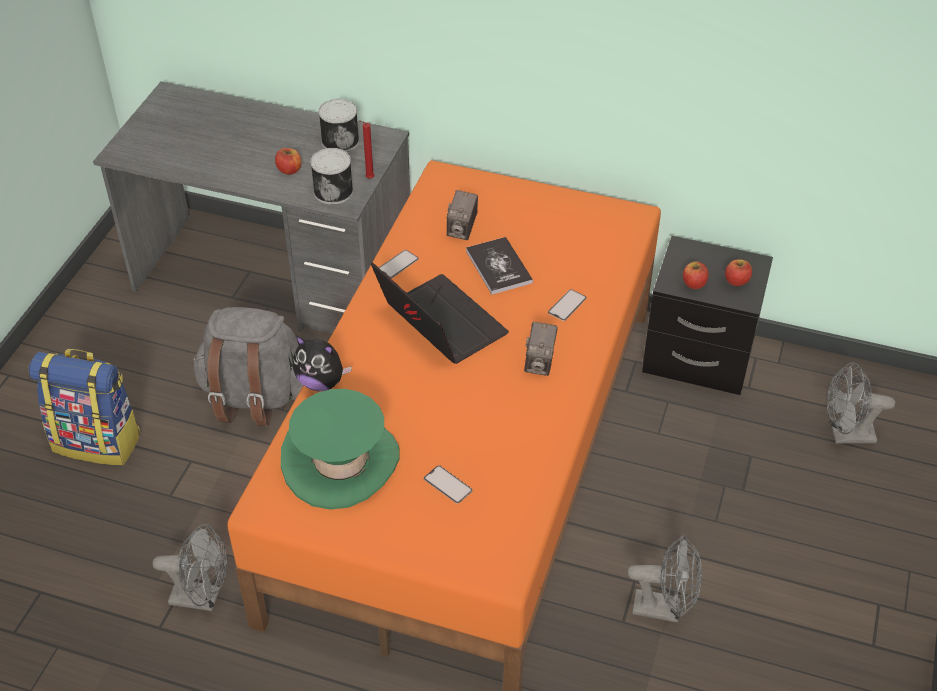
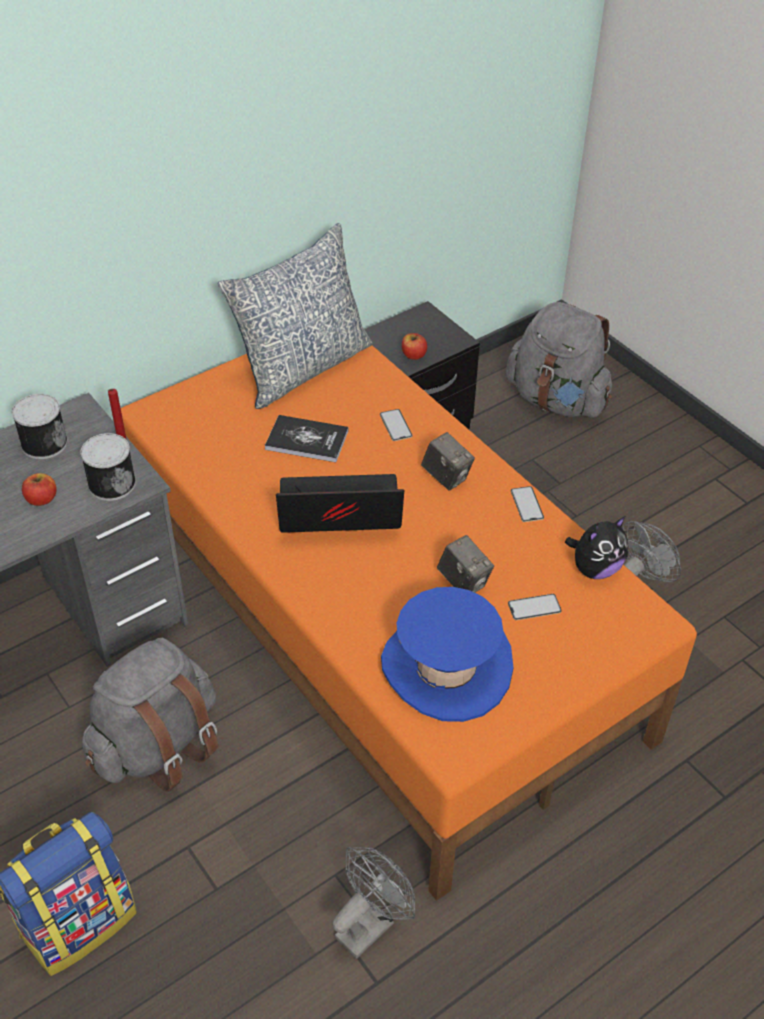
camera: 55 degrees left, 0 degrees up
green hat [281,389,399,510] -> blue hat [381,587,513,722]
plush toy [292,336,352,391] -> plush toy moved to [565,516,628,579]
phone [379,250,419,279] -> phone moved to [511,486,544,522]
camera [447,190,478,240] -> camera moved to [437,535,494,593]
apple [725,259,752,286] -> none
grey fan [827,362,895,444] -> grey backpack [506,302,612,418]
none -> pillow [217,223,373,409]

